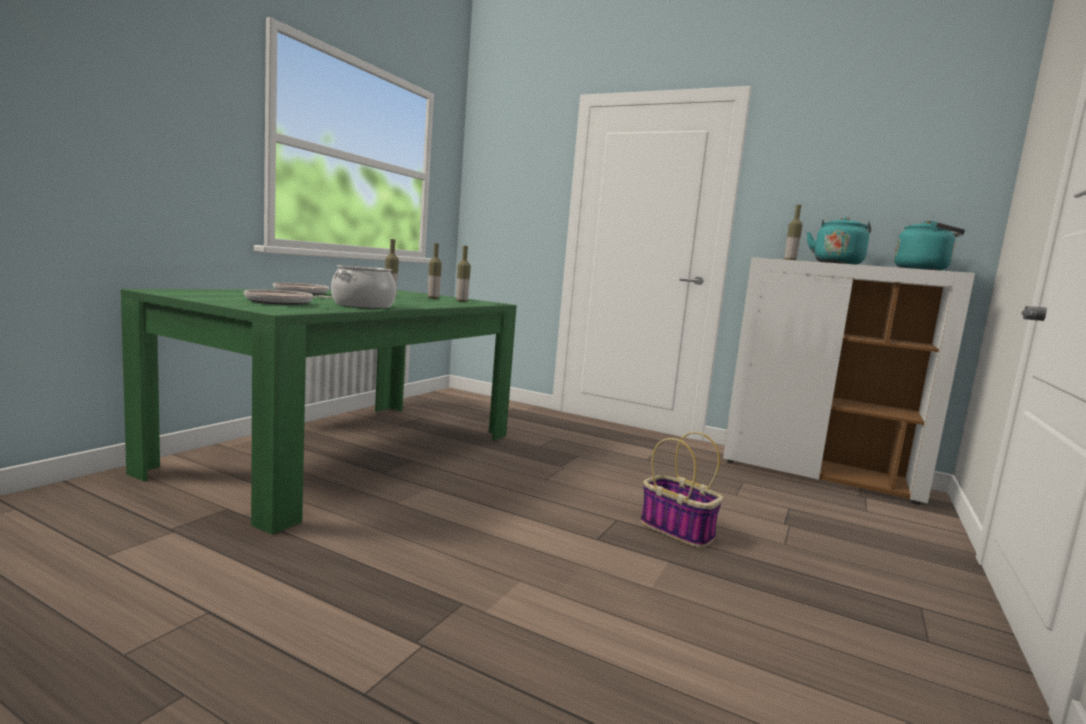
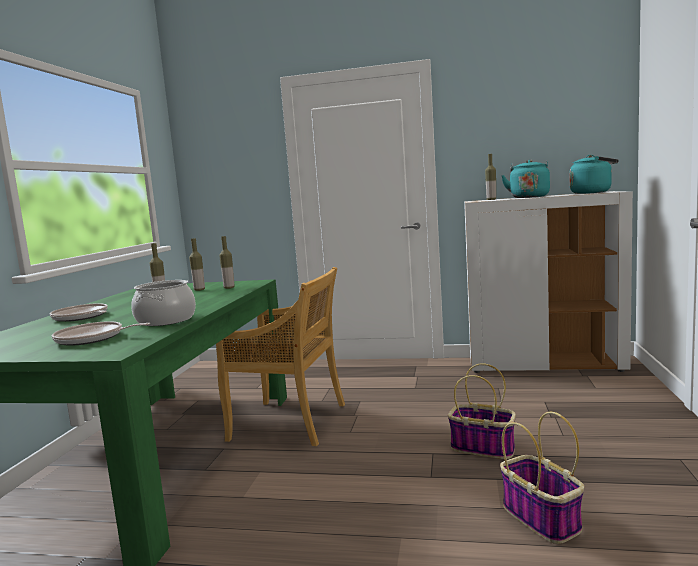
camera: 15 degrees left, 0 degrees up
none -> beige chair [216,267,345,446]
none -> basket [500,412,584,544]

